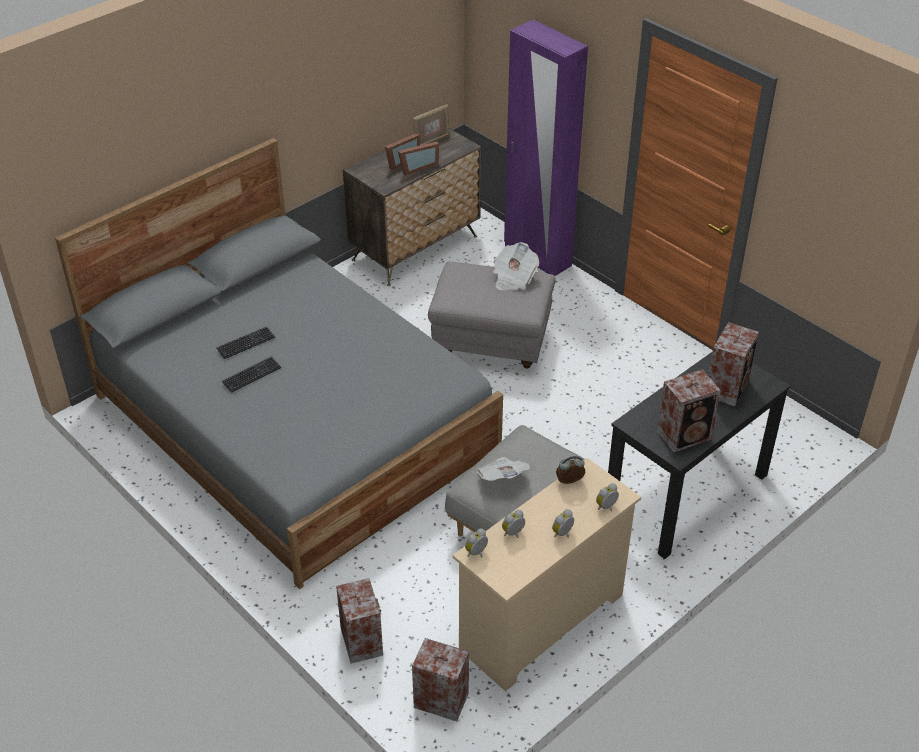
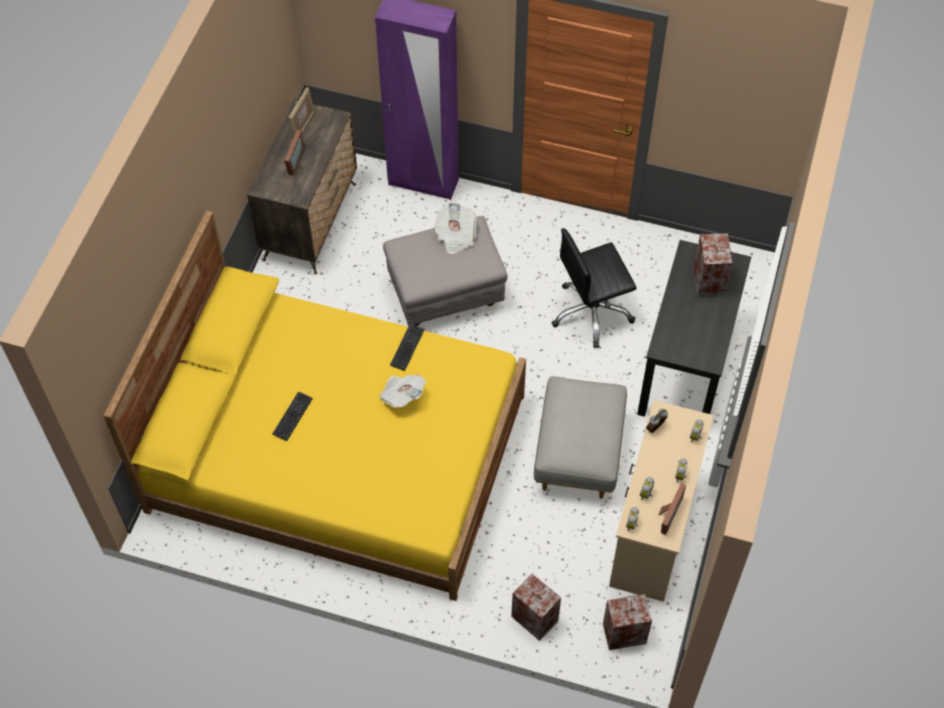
camera: 30 degrees left, 15 degrees up
grey bed [55,138,503,589] -> yellow bed [103,211,526,601]
keyboard [222,356,281,393] -> keyboard moved to [390,324,425,371]
picture frame [398,142,439,175] -> picture frame moved to [658,483,686,535]
newspaper [477,457,530,481] -> newspaper moved to [378,374,426,407]
speaker [657,369,721,452] -> none
none -> black office chair [551,228,637,348]

